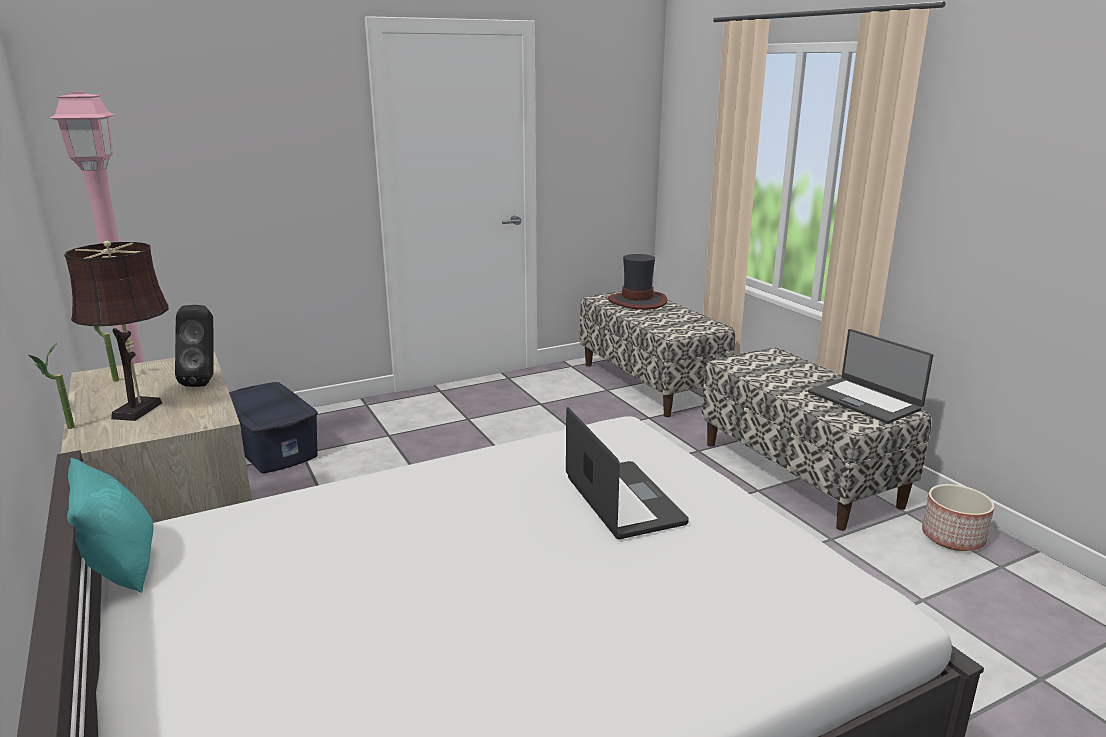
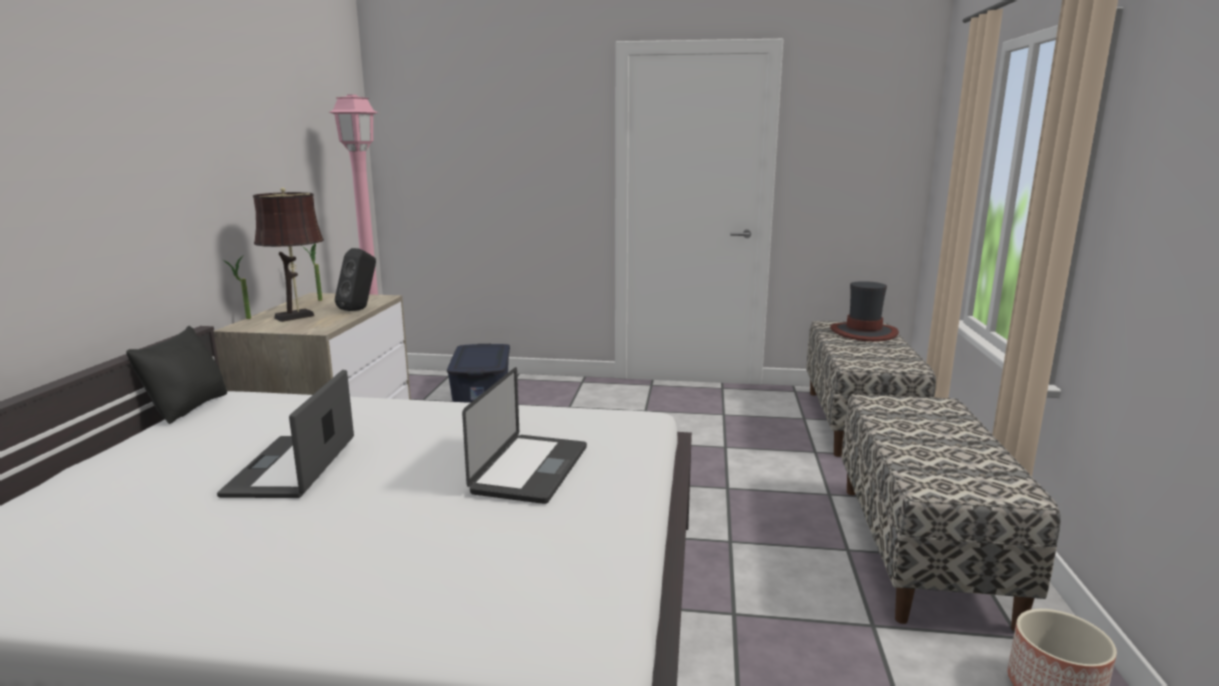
camera: 35 degrees right, 5 degrees down
turquoise pillow [67,458,153,593] -> black pillow [126,326,227,424]
laptop [808,329,933,424] -> laptop moved to [217,370,354,498]

